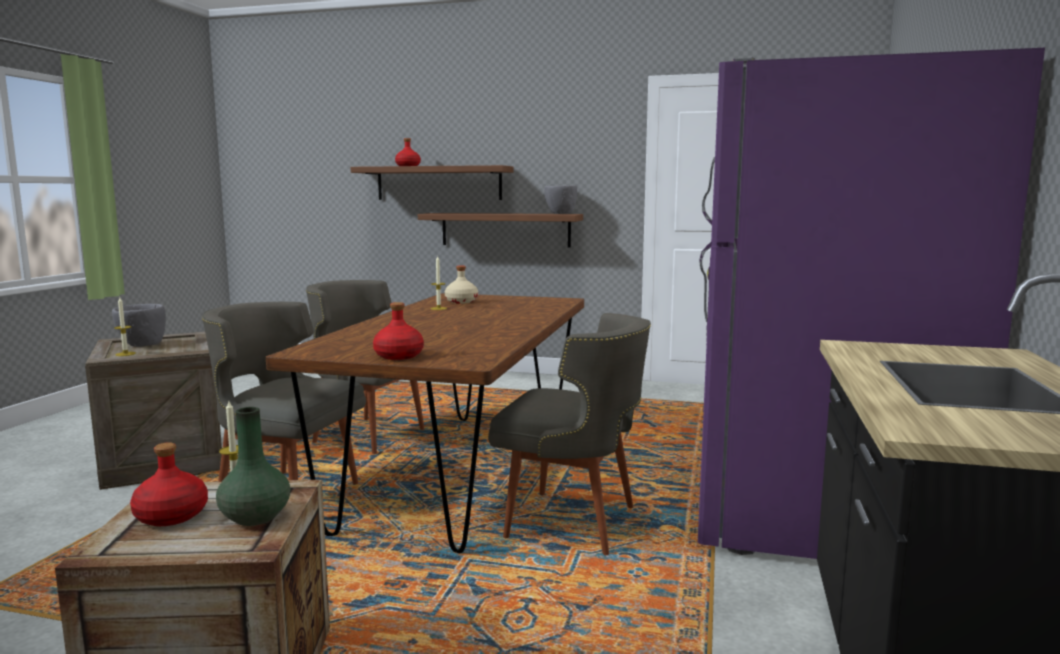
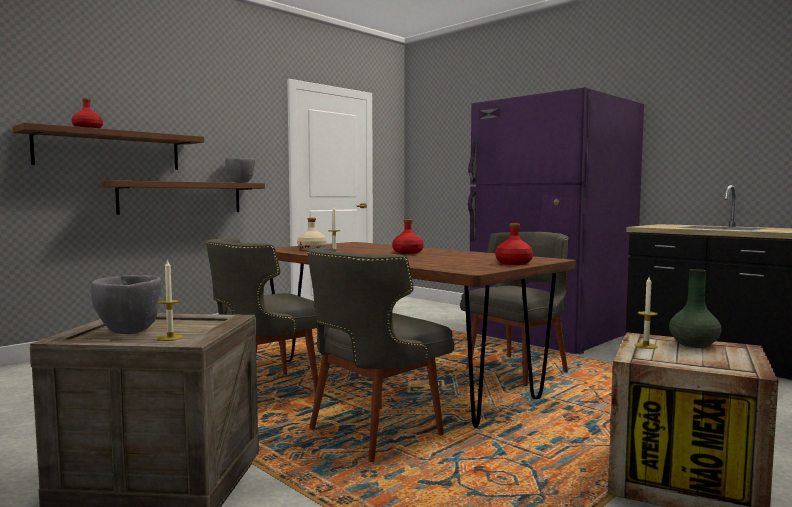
camera: 60 degrees left, 5 degrees down
red bottle [130,442,208,526] -> red bottle moved to [392,219,424,254]

